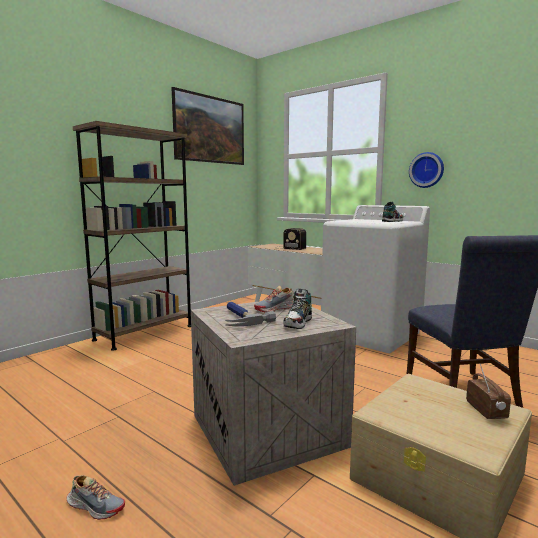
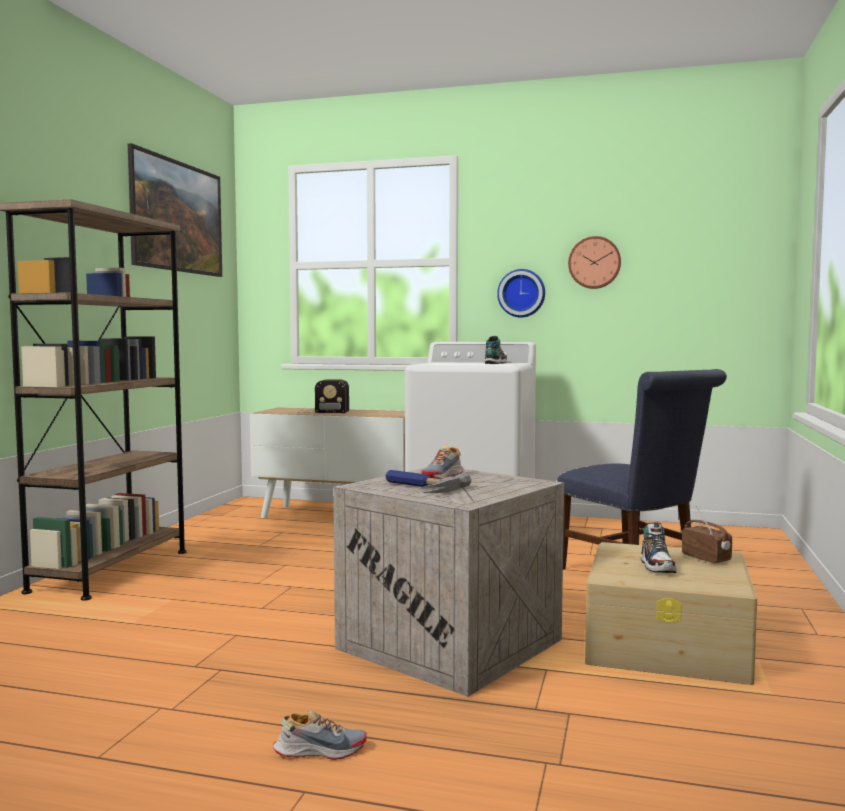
camera: 25 degrees left, 5 degrees down
shoe [283,289,312,329] -> shoe moved to [641,523,677,573]
none -> wall clock [568,236,621,289]

